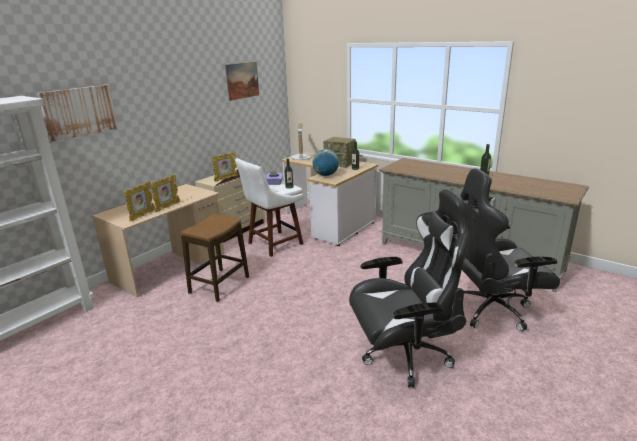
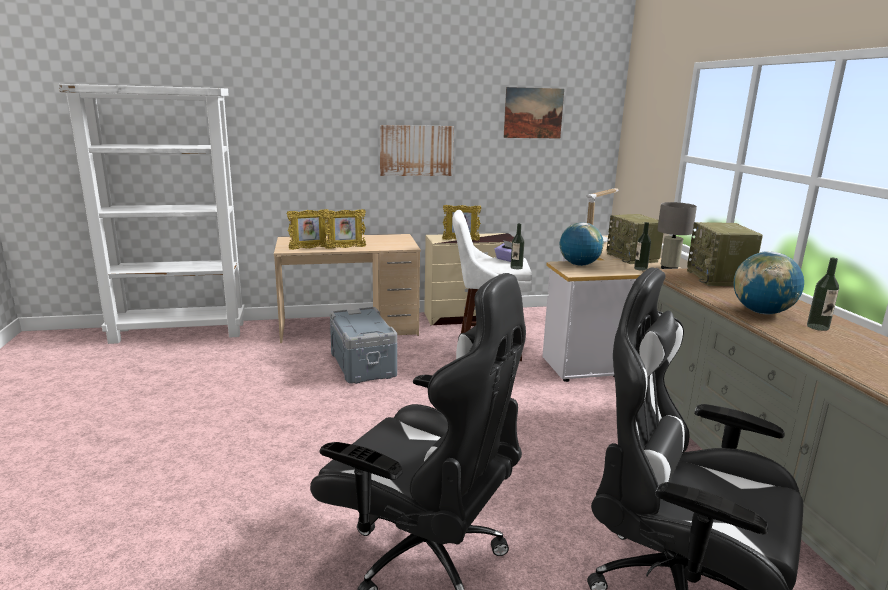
camera: 40 degrees right, 5 degrees down
picture [37,85,118,142] -> picture moved to [380,125,454,176]
stool [181,214,249,302] -> grey storage box [330,307,397,384]
none -> grey table lamp [657,202,697,269]
none -> radio [687,222,763,286]
none -> globe [733,251,804,314]

